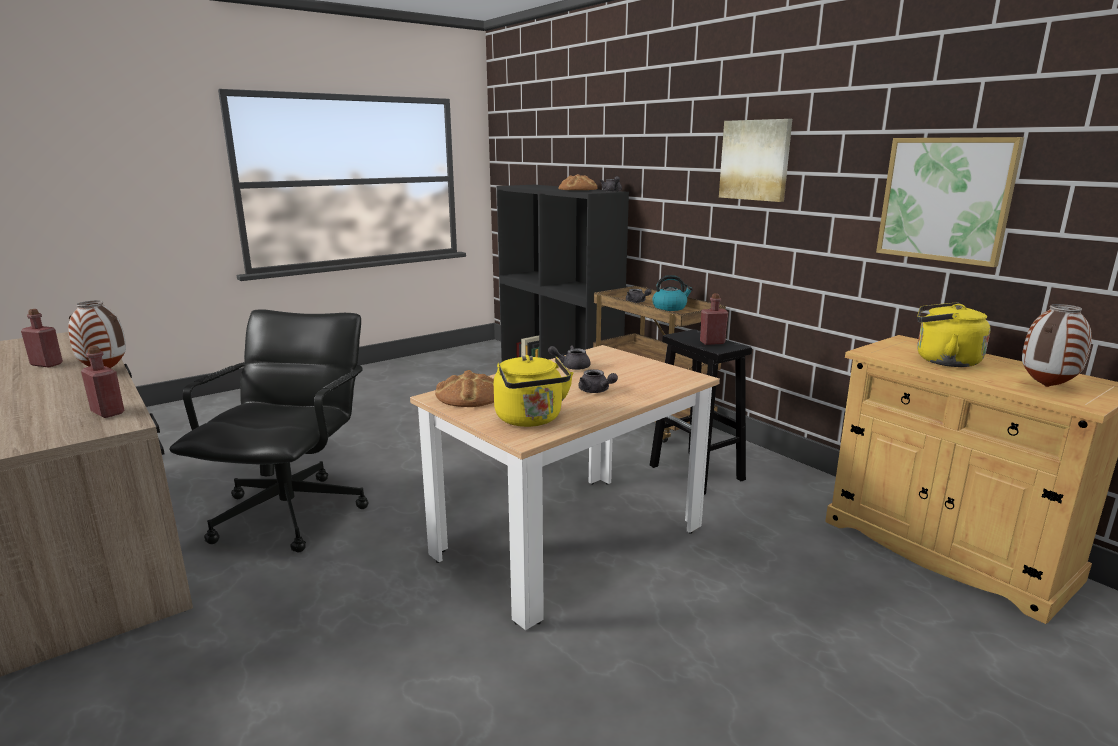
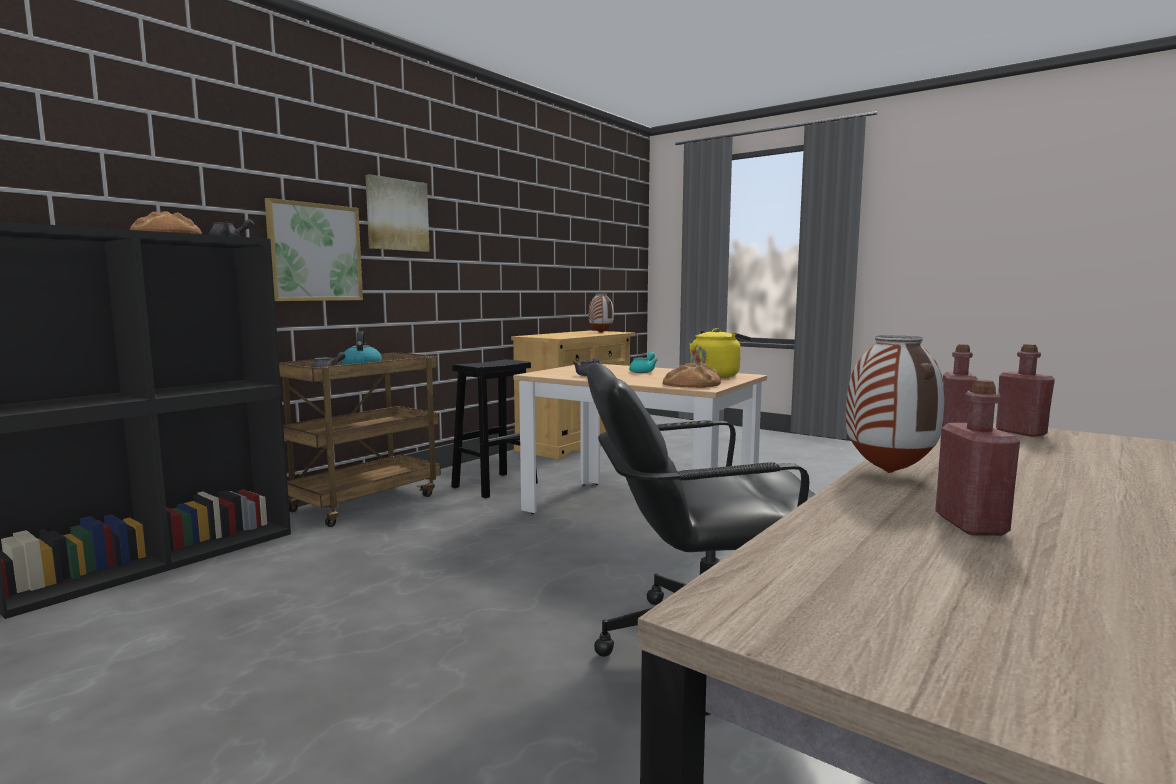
camera: 105 degrees left, 10 degrees down
grey teapot [578,369,618,393] -> turquoise teapot [629,352,658,373]
red bottle [700,293,728,345] -> red bottle moved to [996,344,1055,437]
picture [876,137,1024,267] -> picture moved to [265,198,363,301]
yellow kettle [917,302,990,367] -> none

